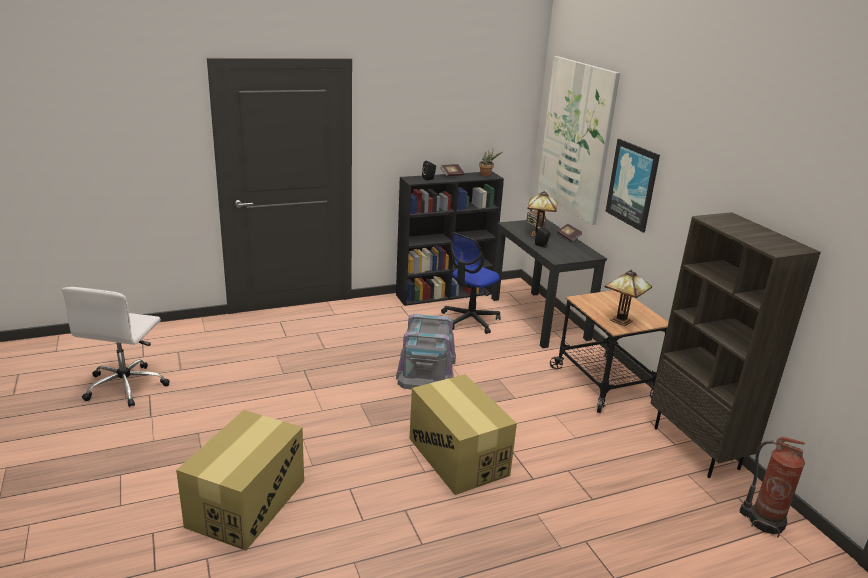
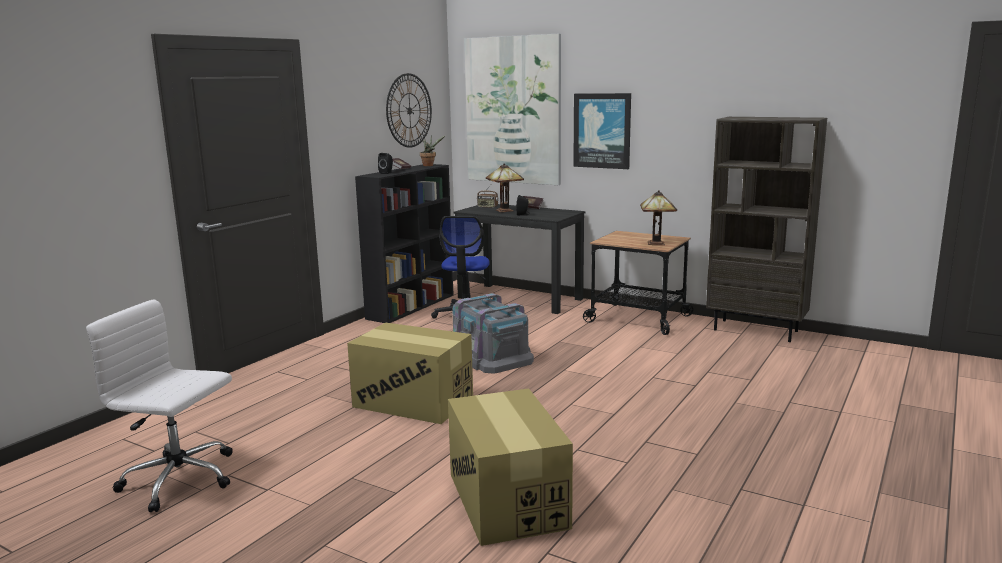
camera: 35 degrees left, 10 degrees down
white office chair [62,287,170,407] -> white office chair turned 135 degrees clockwise [86,299,233,512]
cardboard box [410,374,517,495] -> cardboard box moved to [347,322,473,424]
fire extinguisher [739,437,805,537] -> none
none -> wall clock [386,73,432,148]

